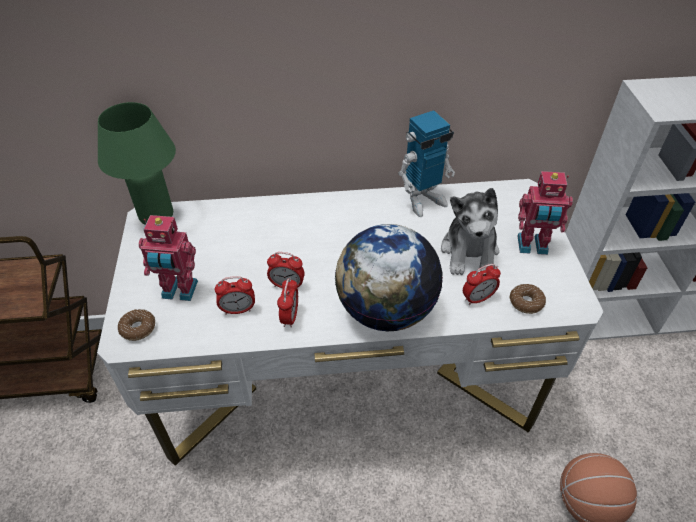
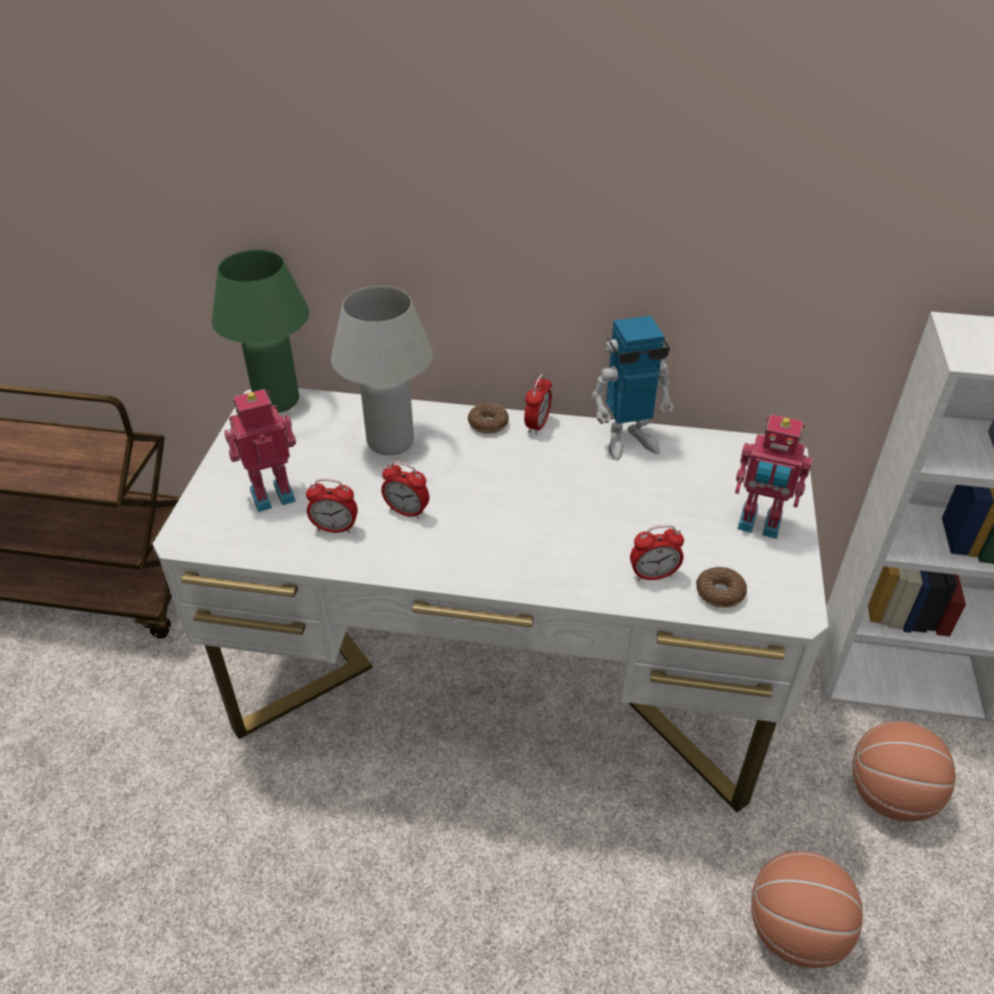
camera: 15 degrees right, 5 degrees down
donut [118,309,155,341] -> donut moved to [468,403,509,434]
toy robot [139,215,198,301] -> toy robot turned 135 degrees clockwise [224,389,296,512]
alarm clock [277,278,298,328] -> alarm clock moved to [524,374,552,435]
globe [335,224,443,331] -> none
plush toy [441,188,499,275] -> none
none -> white table lamp [331,286,433,455]
none -> basketball [852,721,956,822]

